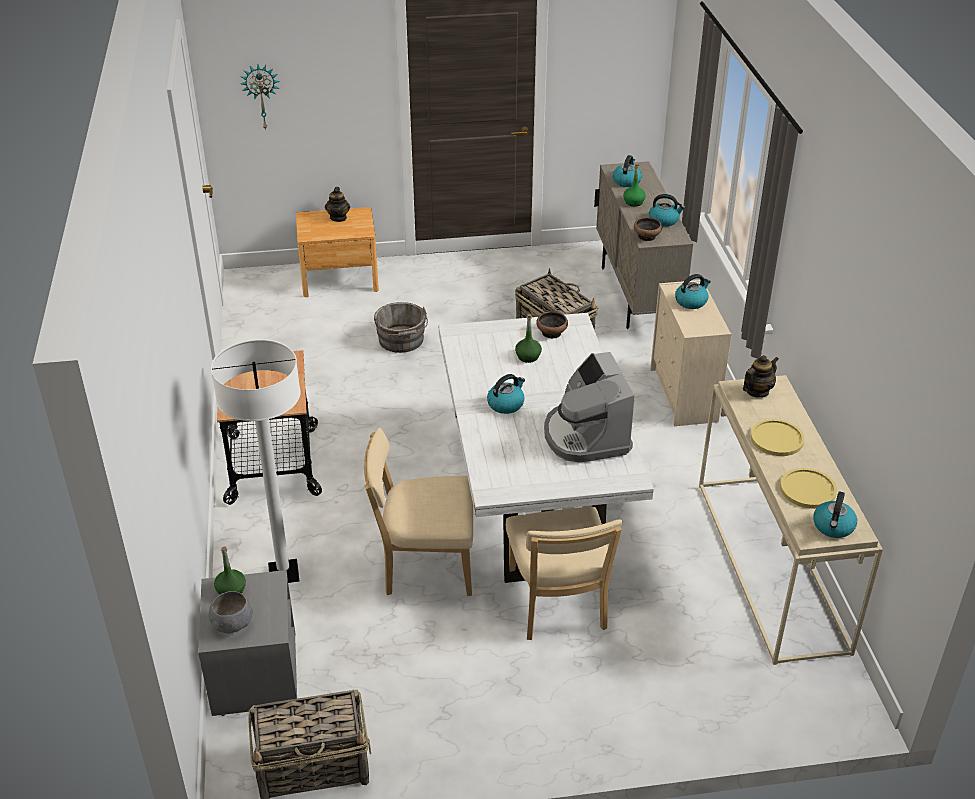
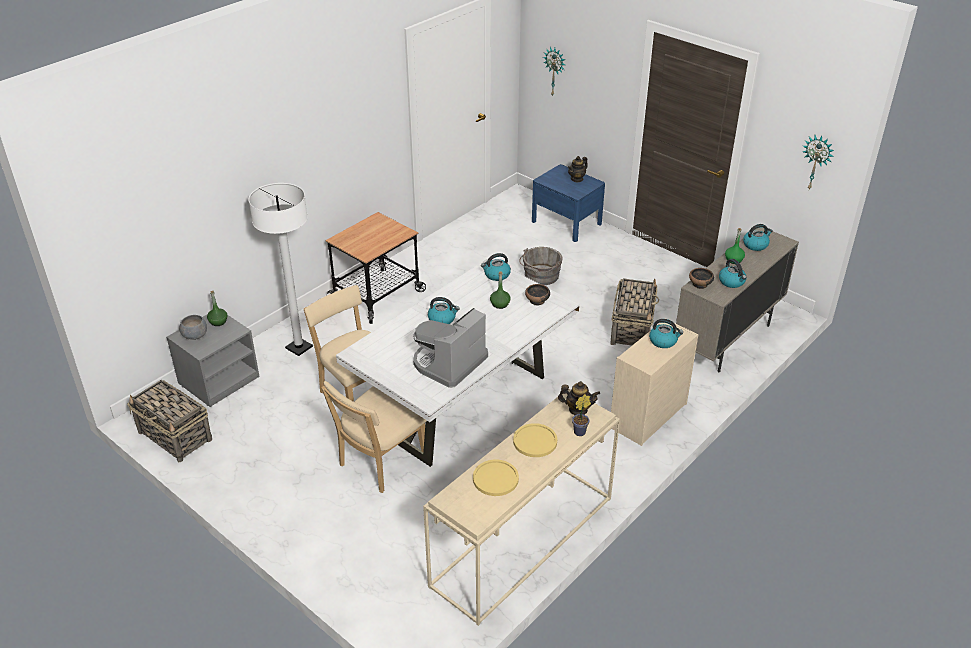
camera: 50 degrees right, 0 degrees up
brown nightstand [296,207,379,297] -> blue nightstand [532,164,605,242]
kettle [813,491,857,538] -> kettle moved to [481,253,511,281]
none -> potted plant [572,394,591,436]
none -> wall clock [803,135,834,189]

